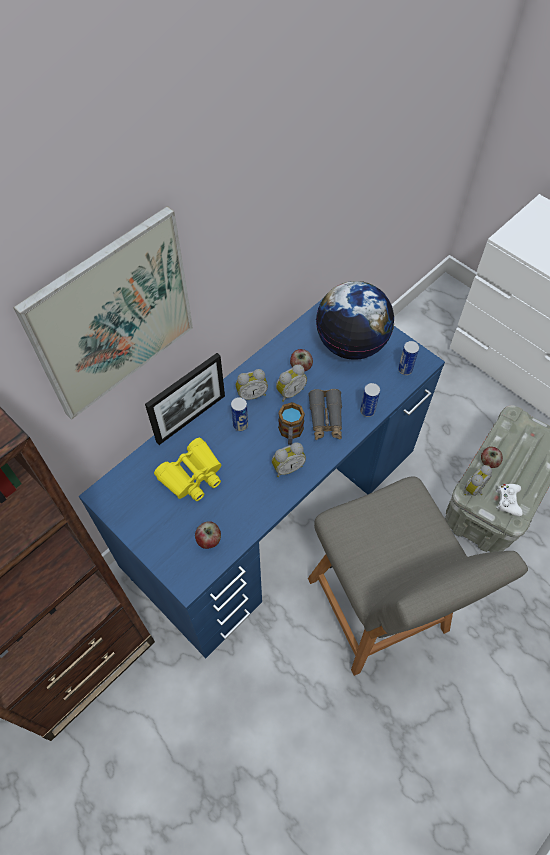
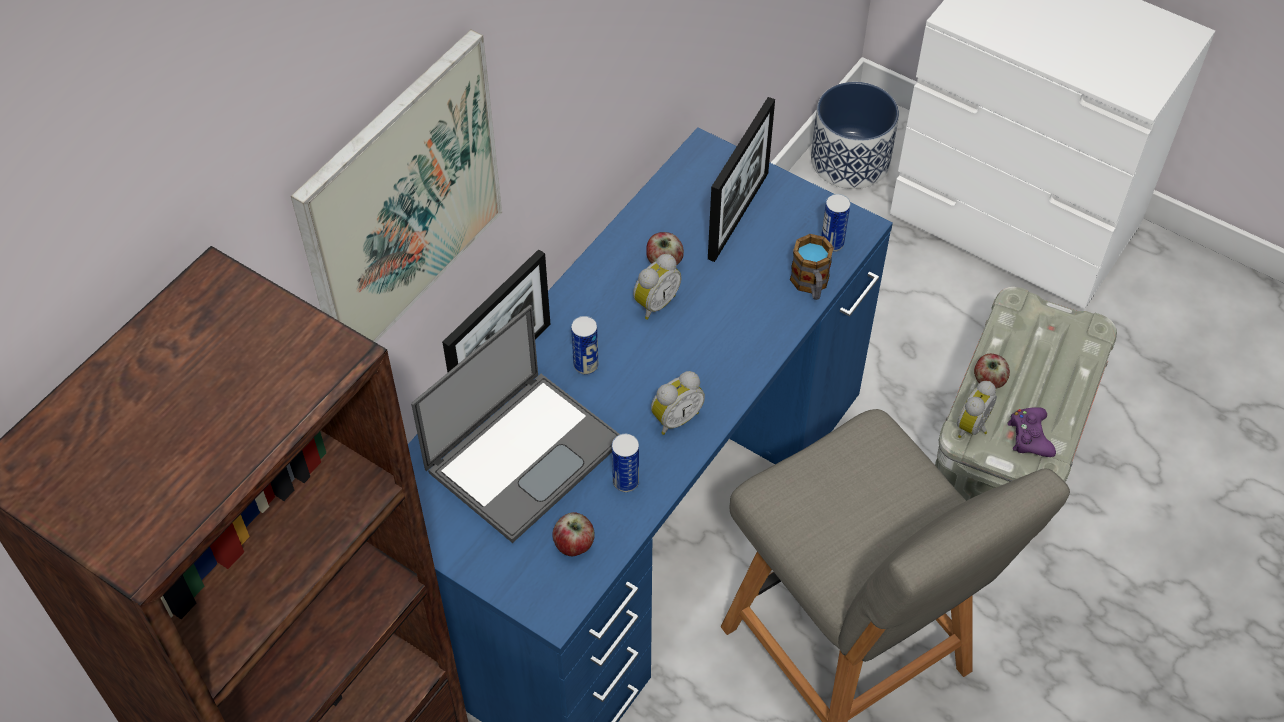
camera: 10 degrees left, 5 degrees down
yellow binoculars [154,438,221,501] -> laptop [411,305,620,543]
alarm clock [236,369,268,400] -> none
mug [278,402,305,445] -> mug moved to [790,234,834,300]
grey binoculars [308,389,342,440] -> none
globe [316,281,394,360] -> picture frame [708,97,775,262]
can [360,383,380,417] -> can moved to [612,434,639,492]
white game controller [496,484,523,516] -> purple game controller [1007,407,1056,457]
none -> planter [811,82,899,189]

